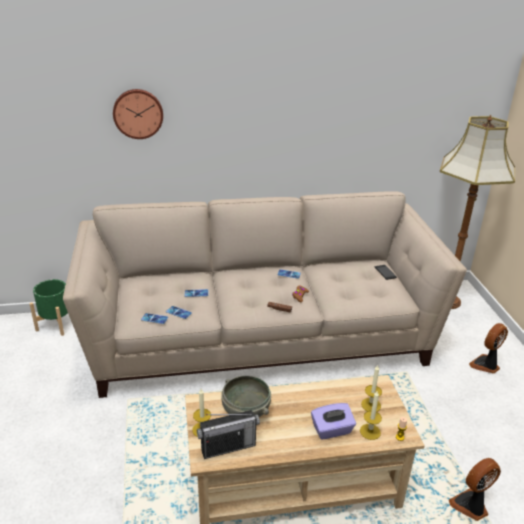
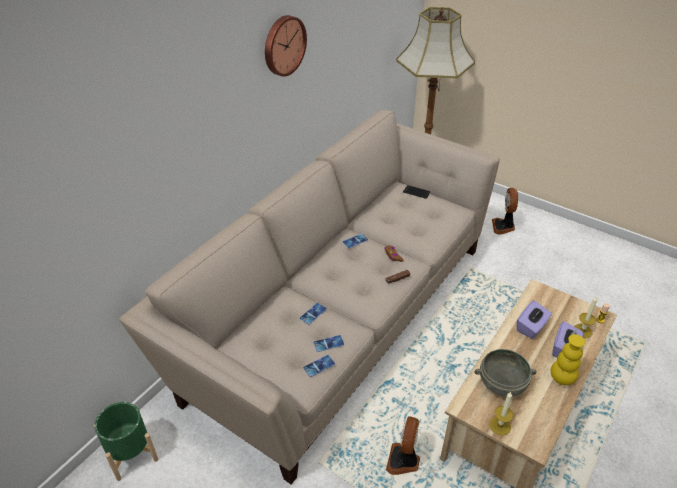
camera: 45 degrees left, 10 degrees up
wall clock [113,89,163,139] -> wall clock moved to [265,15,307,77]
radio [197,410,260,459] -> none
candle [361,365,382,412] -> none
fan [449,458,501,521] -> fan moved to [386,416,420,475]
none -> purple tissue box [516,300,552,339]
none -> yellow vase [551,334,585,385]

